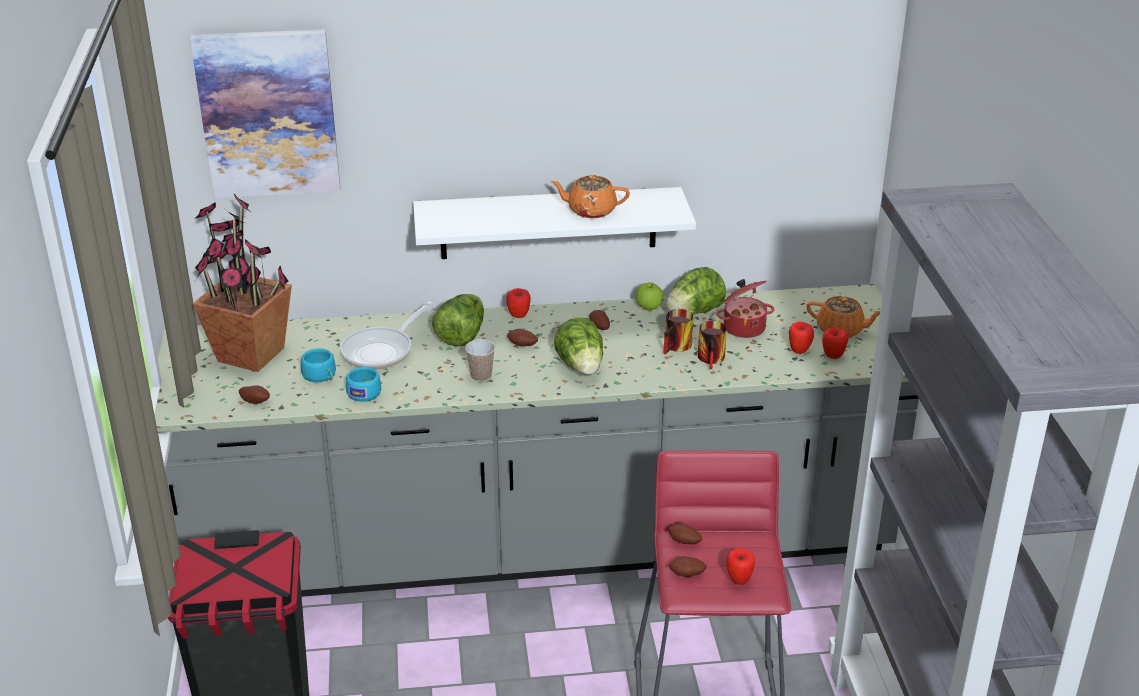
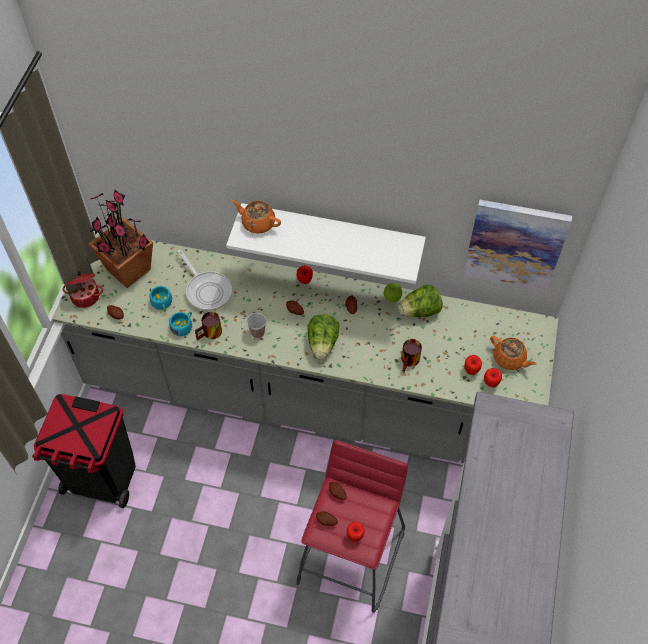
camera: 20 degrees right, 25 degrees up
picture [190,29,340,198] -> picture moved to [463,199,572,291]
frying pan [340,302,433,369] -> frying pan turned 90 degrees counterclockwise [177,249,232,311]
lettuce [432,294,484,347] -> none
orange teapot [550,175,630,218] -> orange teapot moved to [232,200,281,234]
mug [663,309,694,354] -> mug moved to [195,312,222,340]
cooking pot [716,279,774,338] -> cooking pot moved to [63,271,103,308]

